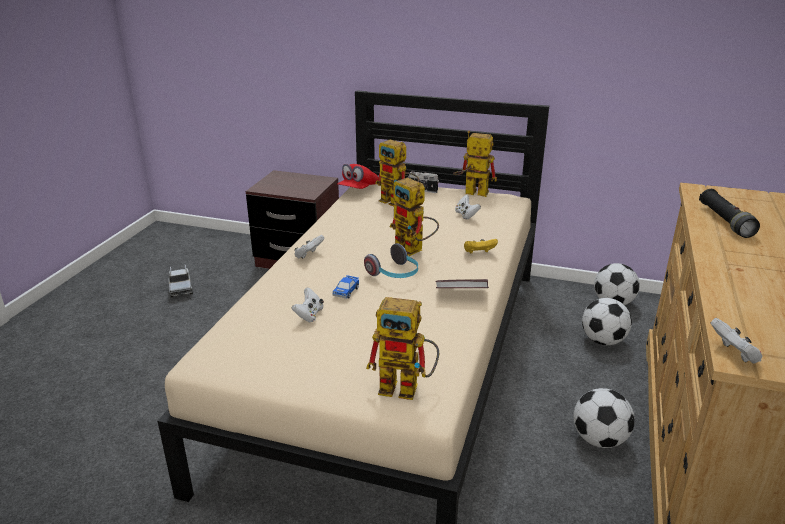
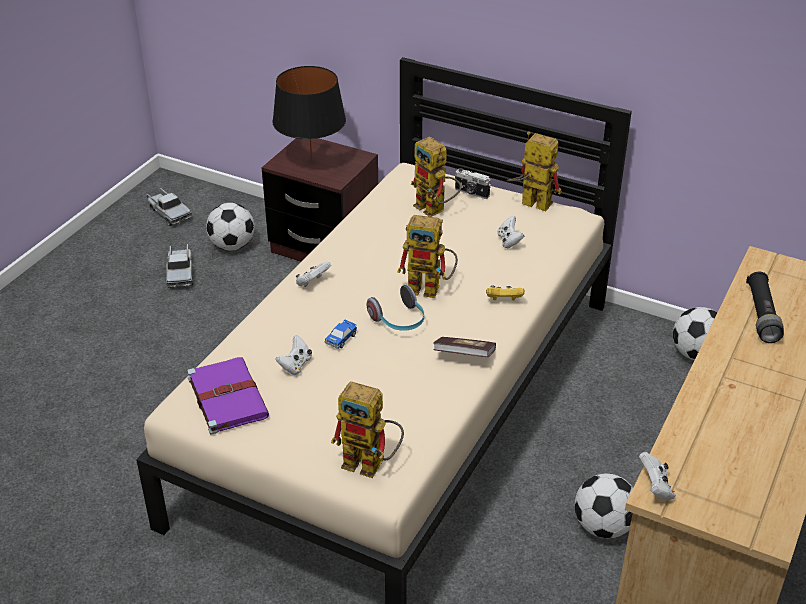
camera: 10 degrees right, 10 degrees up
red cap [338,164,378,189] -> none
toy robot [390,177,439,256] -> toy robot turned 45 degrees counterclockwise [397,215,458,298]
football [582,298,632,345] -> football moved to [206,203,254,250]
none -> toy truck [146,188,192,226]
none -> purple book [187,357,269,435]
none -> black table lamp [272,66,346,162]

